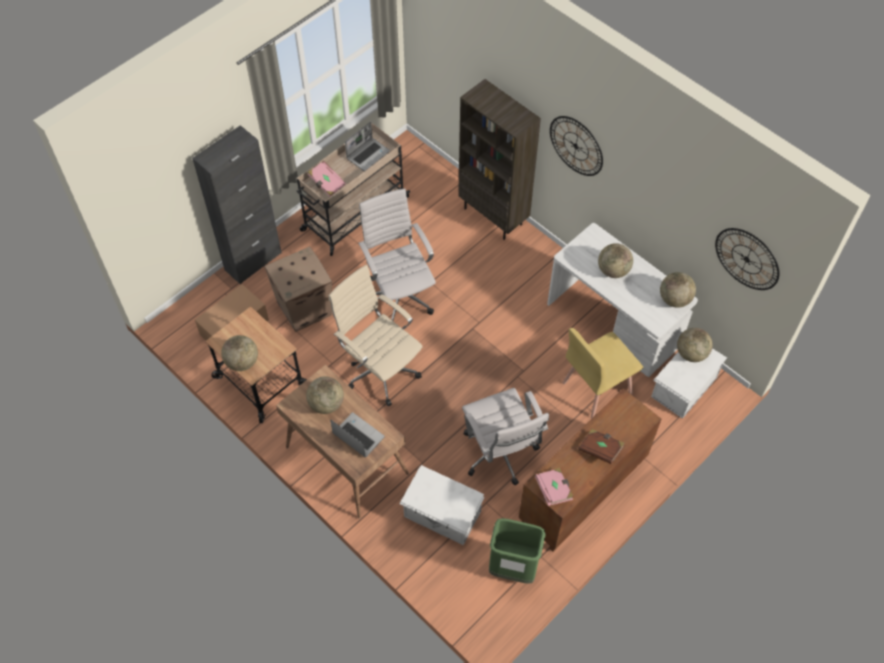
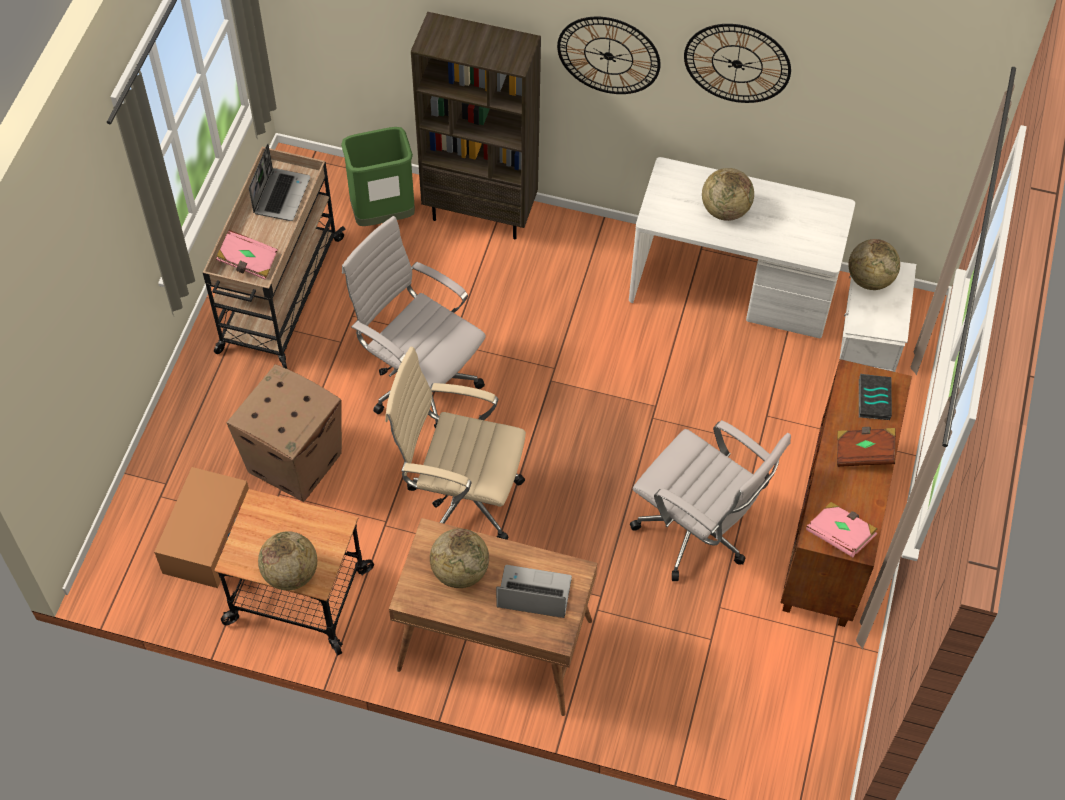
camera: 30 degrees left, 0 degrees up
black cabinet [192,125,282,284] -> none
white storage box [399,465,485,545] -> none
green trash can [489,518,546,584] -> green trash can moved to [341,127,415,226]
yellow chair [563,328,643,418] -> none
globe [660,272,696,308] -> none
wall clock [715,228,779,290] -> wall clock moved to [684,24,791,103]
none -> book [859,374,892,420]

